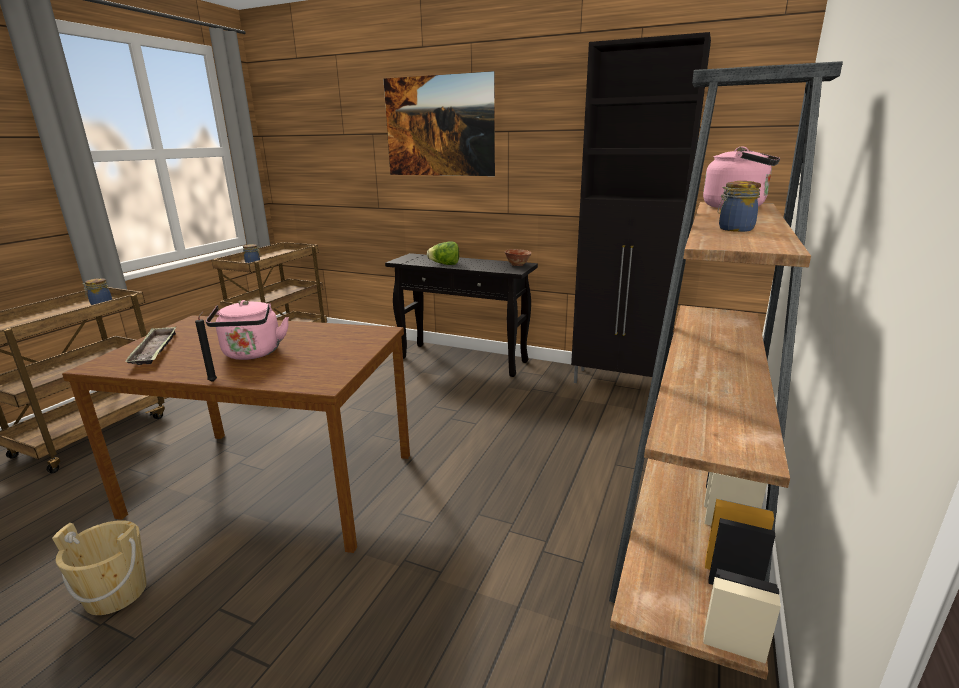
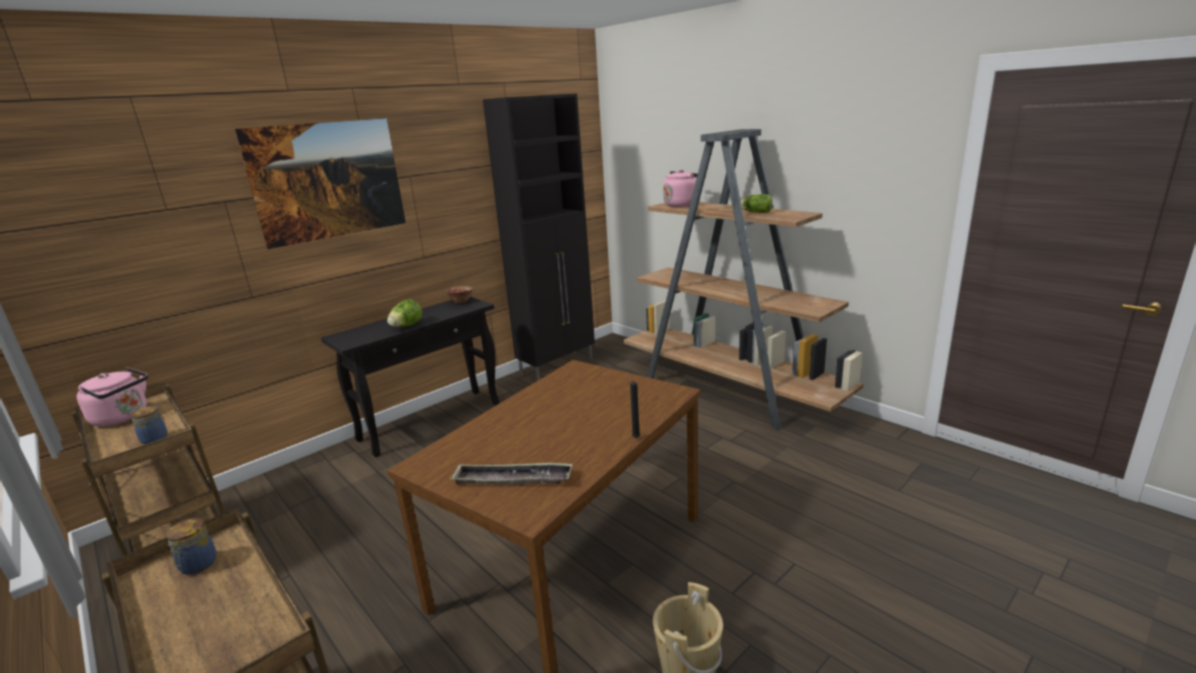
camera: 65 degrees left, 0 degrees up
pink kettle [206,300,289,360] -> pink kettle moved to [77,367,148,427]
jar [718,181,761,232] -> lettuce [740,194,772,213]

